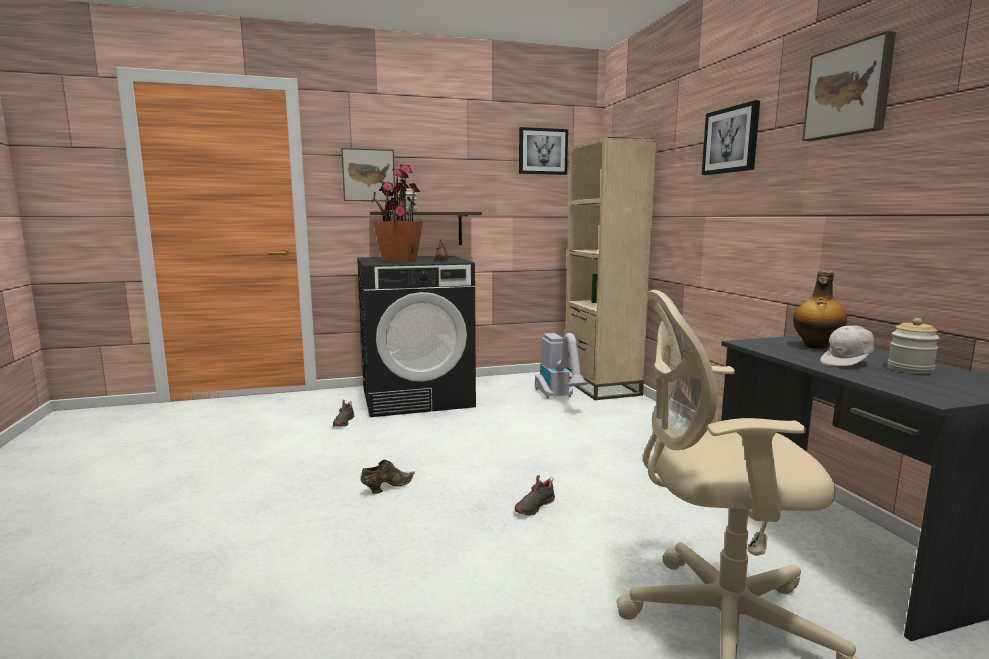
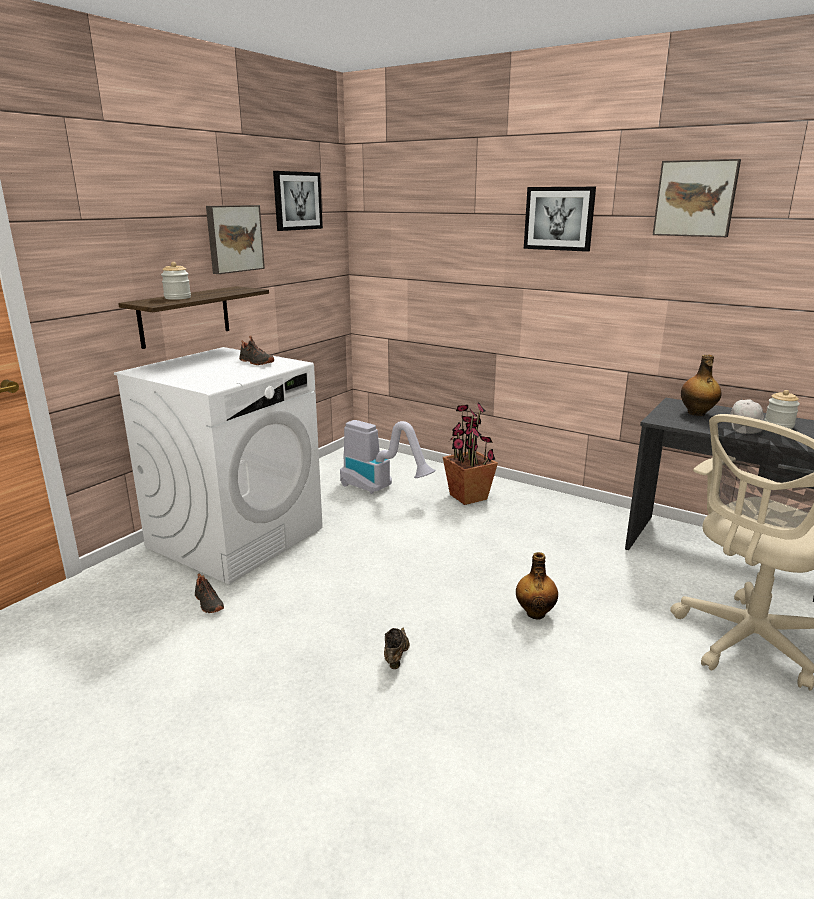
camera: 40 degrees left, 10 degrees up
picture [341,148,395,201] -> picture moved to [206,205,265,274]
black washing machine [357,256,476,417] -> white washing machine [114,347,323,584]
potted plant [371,164,423,262] -> potted plant moved to [443,403,498,505]
black shoe [515,475,555,516] -> bottle [516,552,558,620]
beige bookcase [565,137,657,400] -> none

